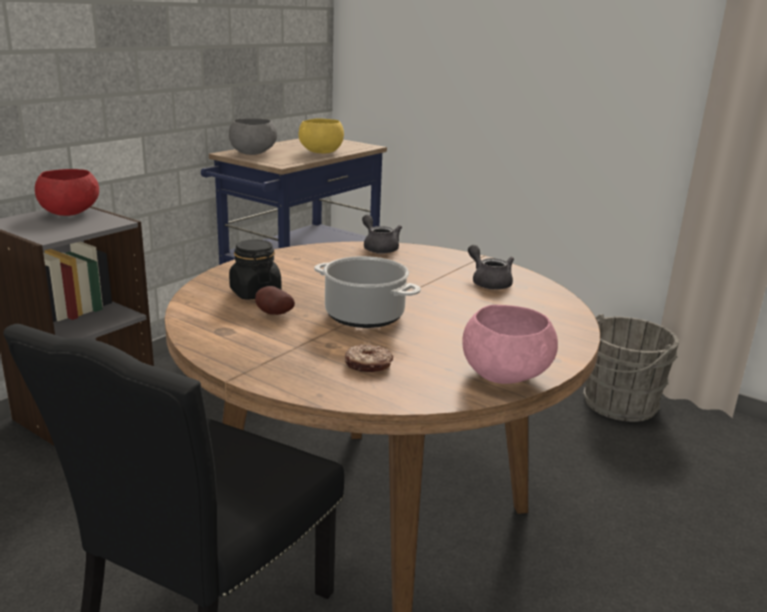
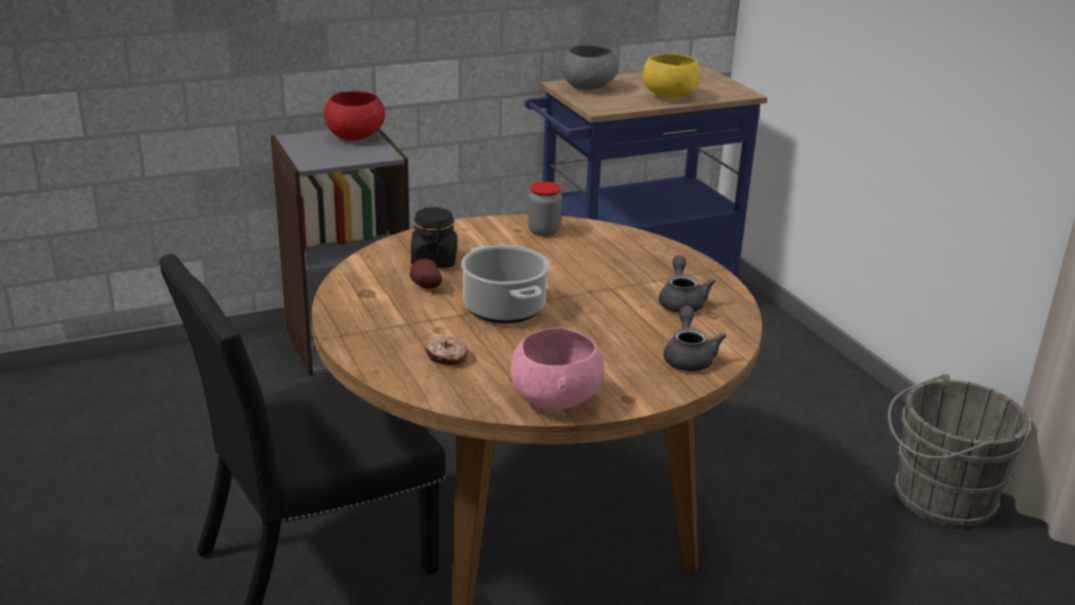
camera: 30 degrees right, 5 degrees up
grey teapot [362,215,402,254] -> grey teapot moved to [664,306,726,371]
none -> jar [528,181,562,236]

